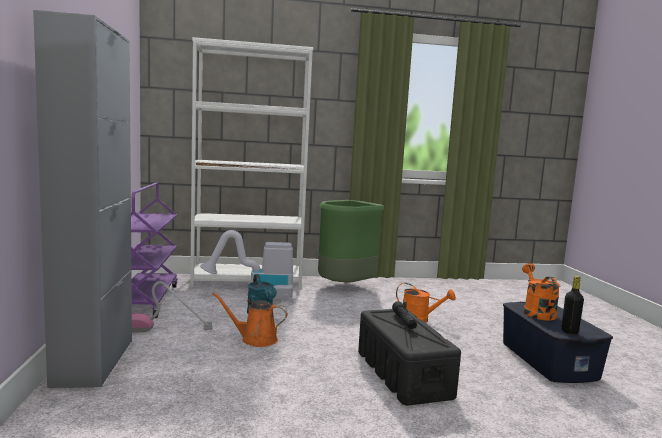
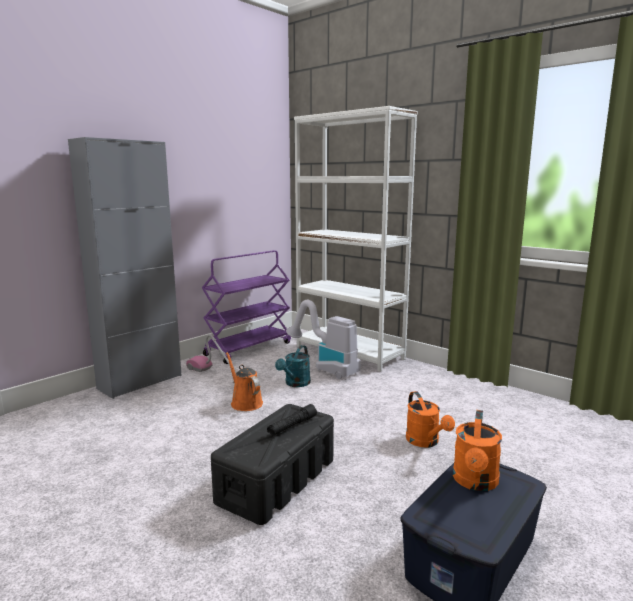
camera: 50 degrees right, 5 degrees up
green trash can [318,200,384,283] -> none
orange watering can [522,263,560,321] -> orange watering can turned 150 degrees clockwise [453,410,502,491]
black bottle [562,276,584,334] -> none

